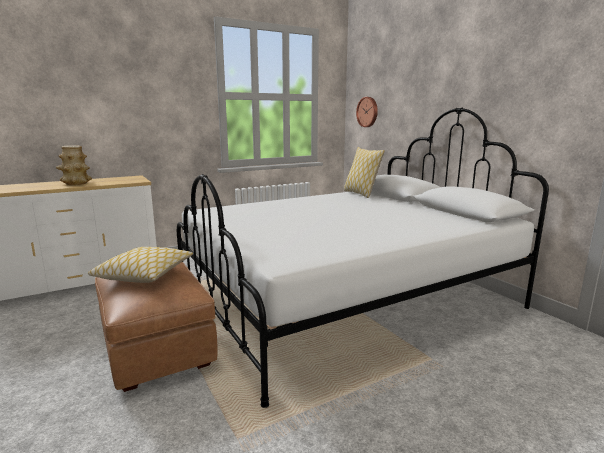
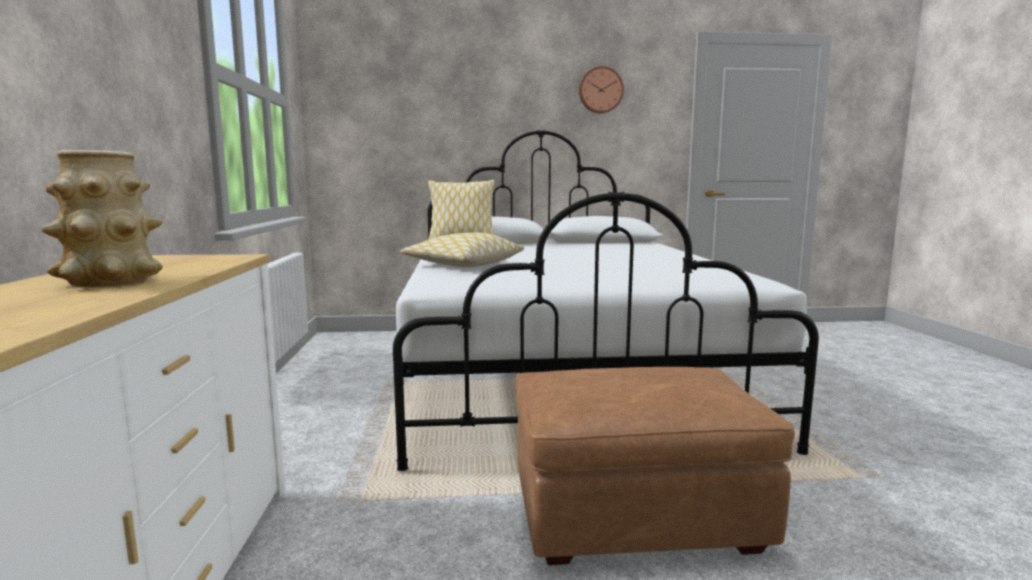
camera: 65 degrees left, 5 degrees down
pillow [88,247,193,283] -> pillow moved to [400,233,524,267]
wall clock [356,97,378,127] -> wall clock moved to [579,66,624,113]

